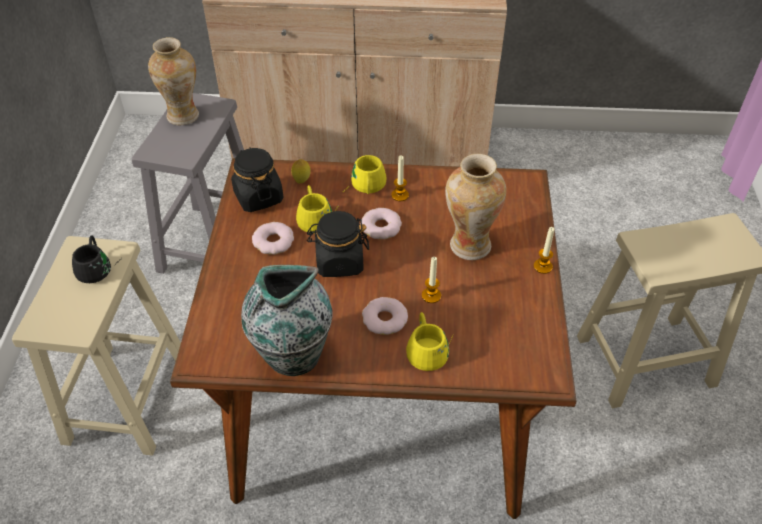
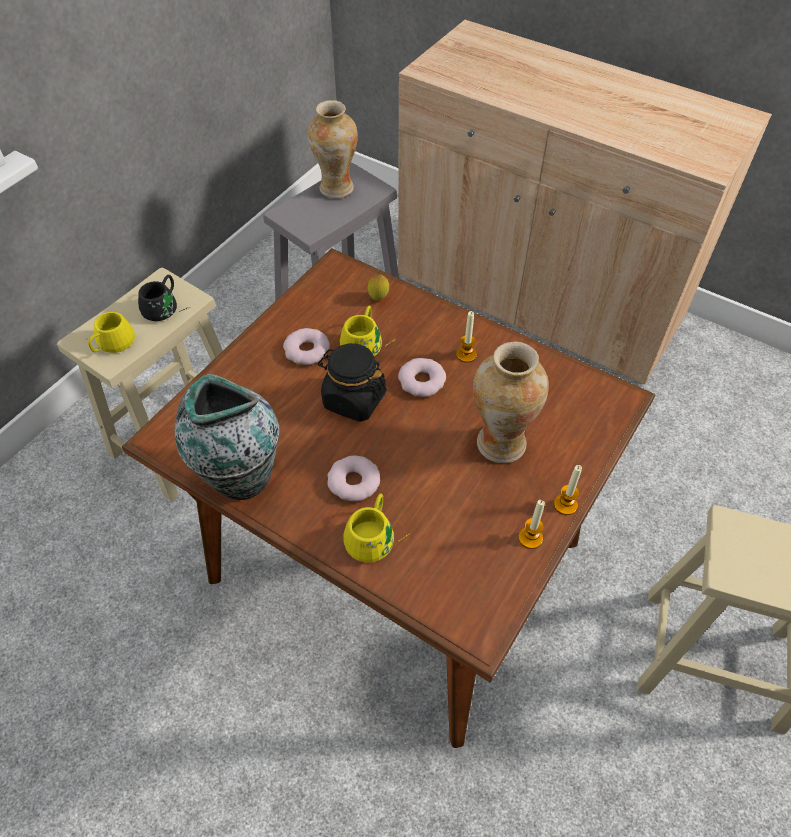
camera: 30 degrees right, 5 degrees up
black jar [231,147,284,212] -> none
yellow mug [342,155,386,194] -> yellow mug moved to [85,312,135,353]
candle [422,257,441,303] -> candle moved to [518,500,545,549]

